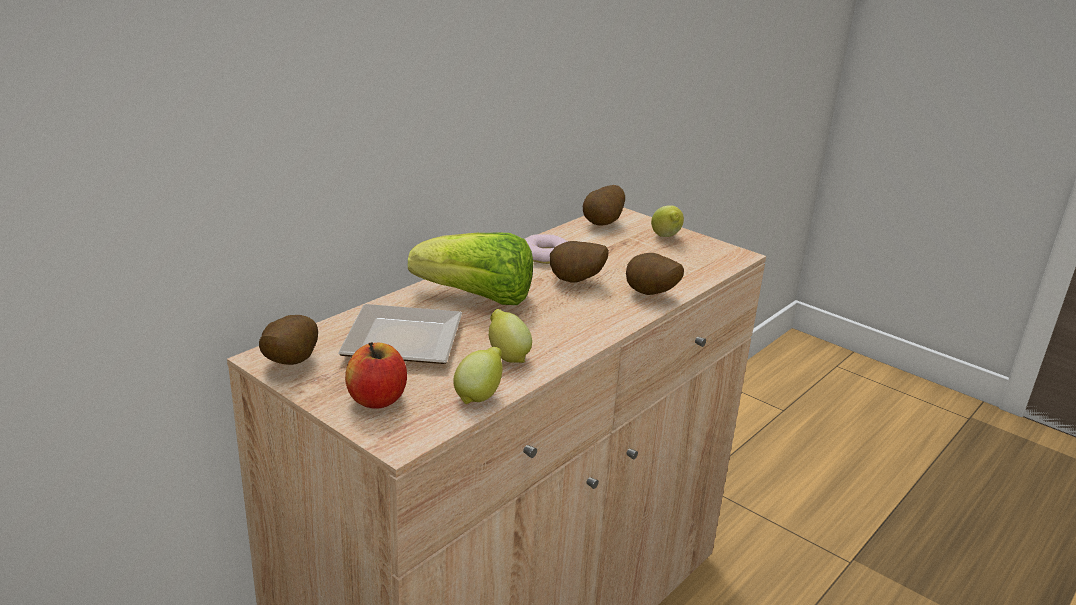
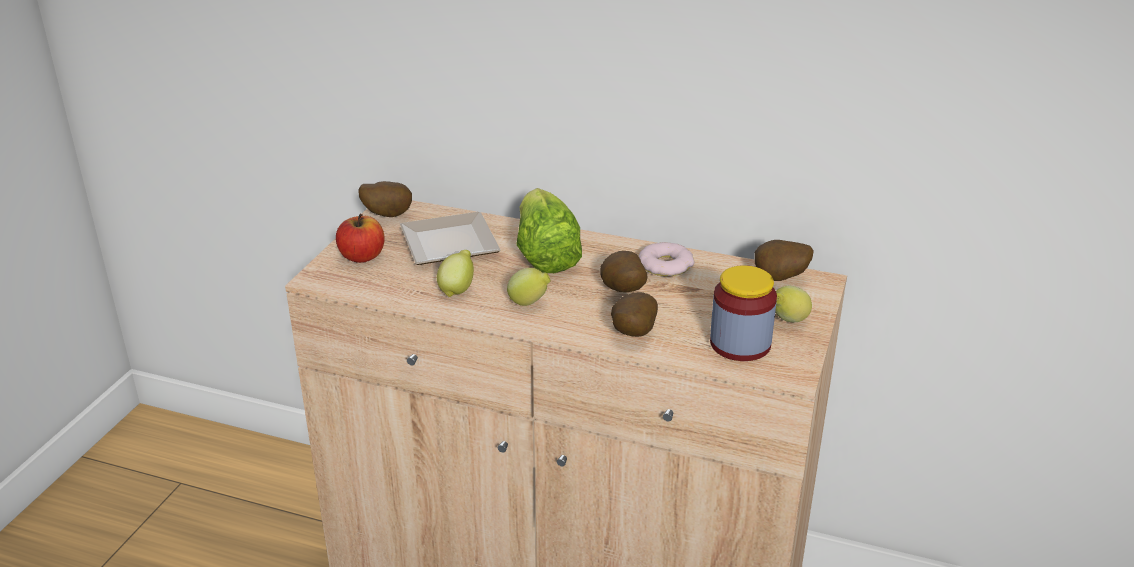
camera: 70 degrees right, 5 degrees up
lemon [453,347,503,404] -> lemon moved to [507,268,551,306]
none -> jar [710,265,777,361]

